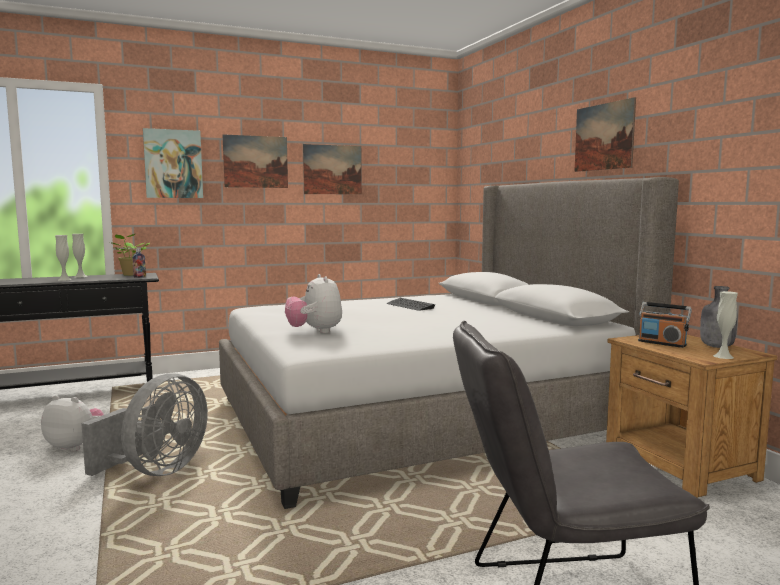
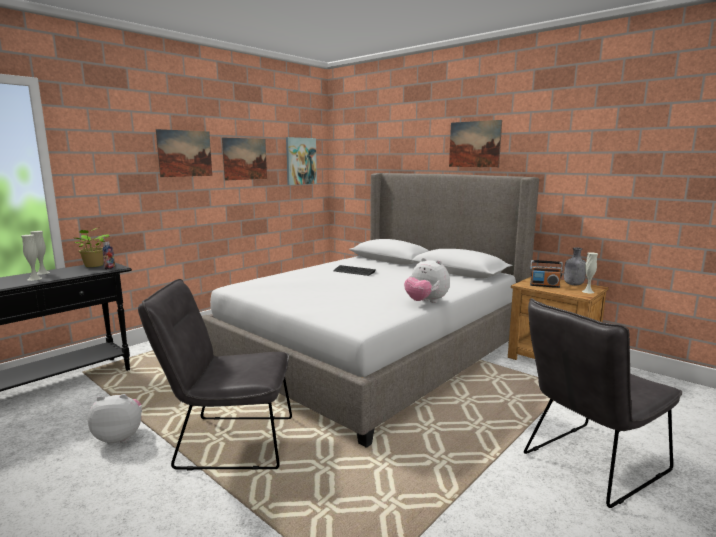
camera: 25 degrees left, 5 degrees up
grey fan [81,374,208,476] -> grey chair [138,279,292,470]
picture [143,128,203,198] -> picture moved to [286,137,317,185]
plush toy [285,274,342,333] -> plush toy moved to [404,258,450,303]

